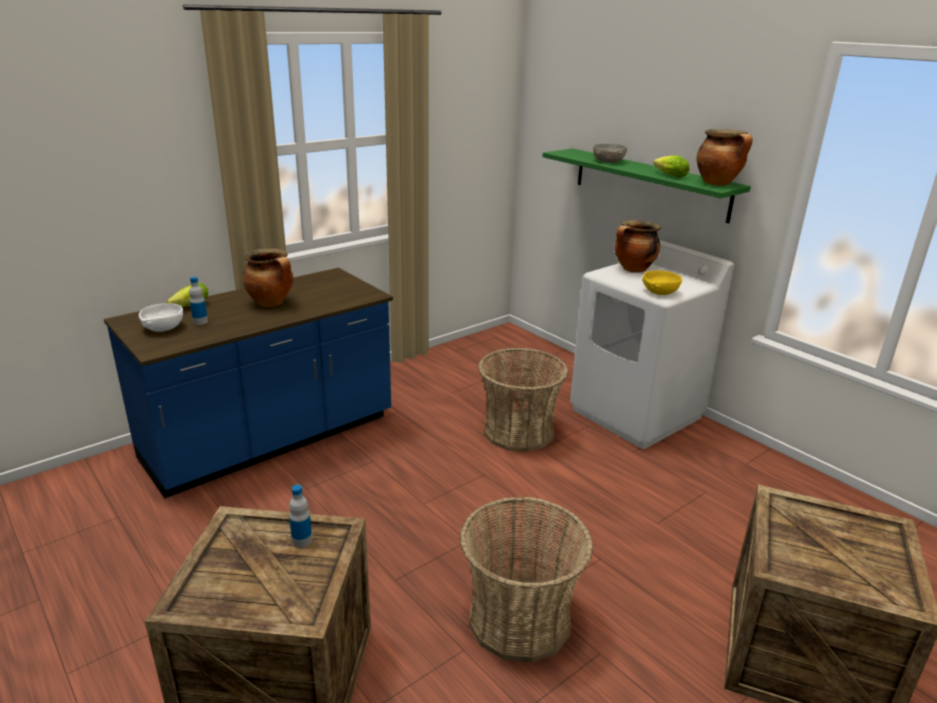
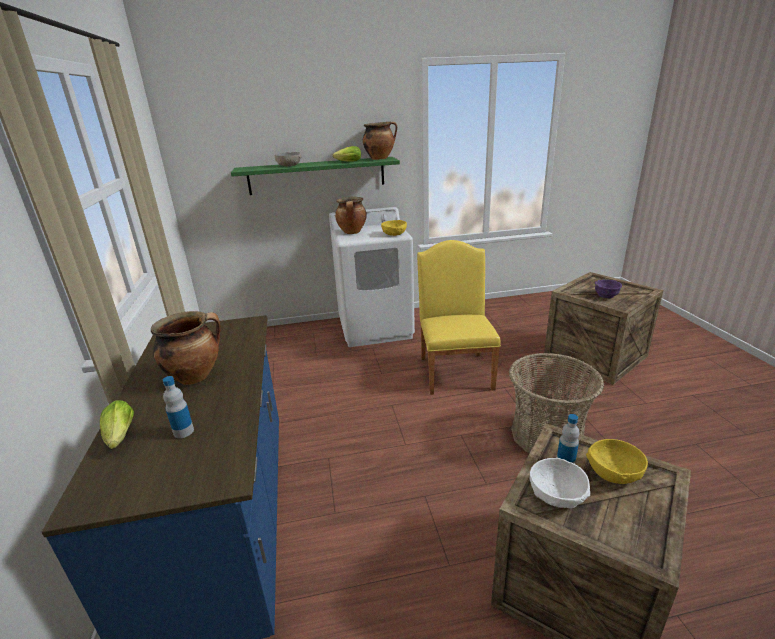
camera: 60 degrees left, 0 degrees up
white bowl [139,303,183,332] -> white bowl moved to [530,458,590,509]
basket [478,348,568,452] -> none
none -> yellow chair [417,240,501,395]
none -> yellow bowl [586,439,648,484]
none -> purple bowl [595,279,622,298]

